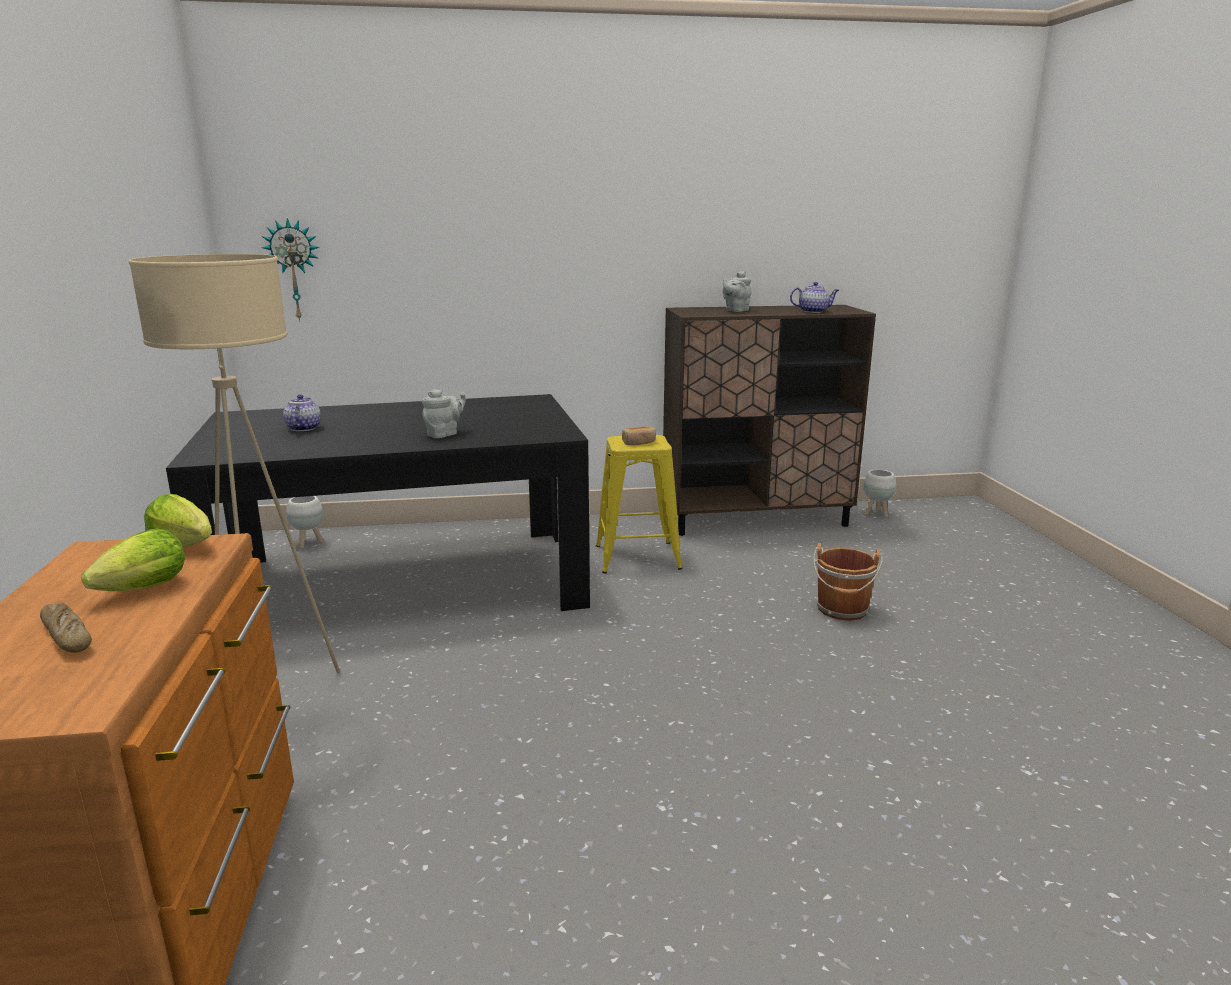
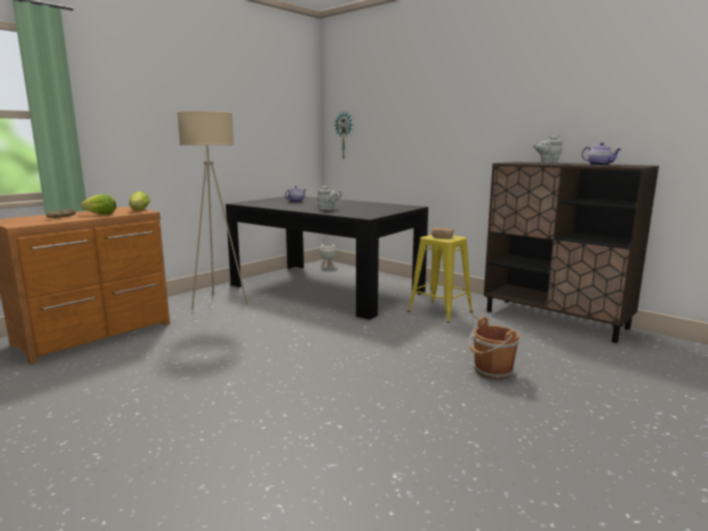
camera: 50 degrees right, 5 degrees down
white planter [863,469,896,517] -> none

